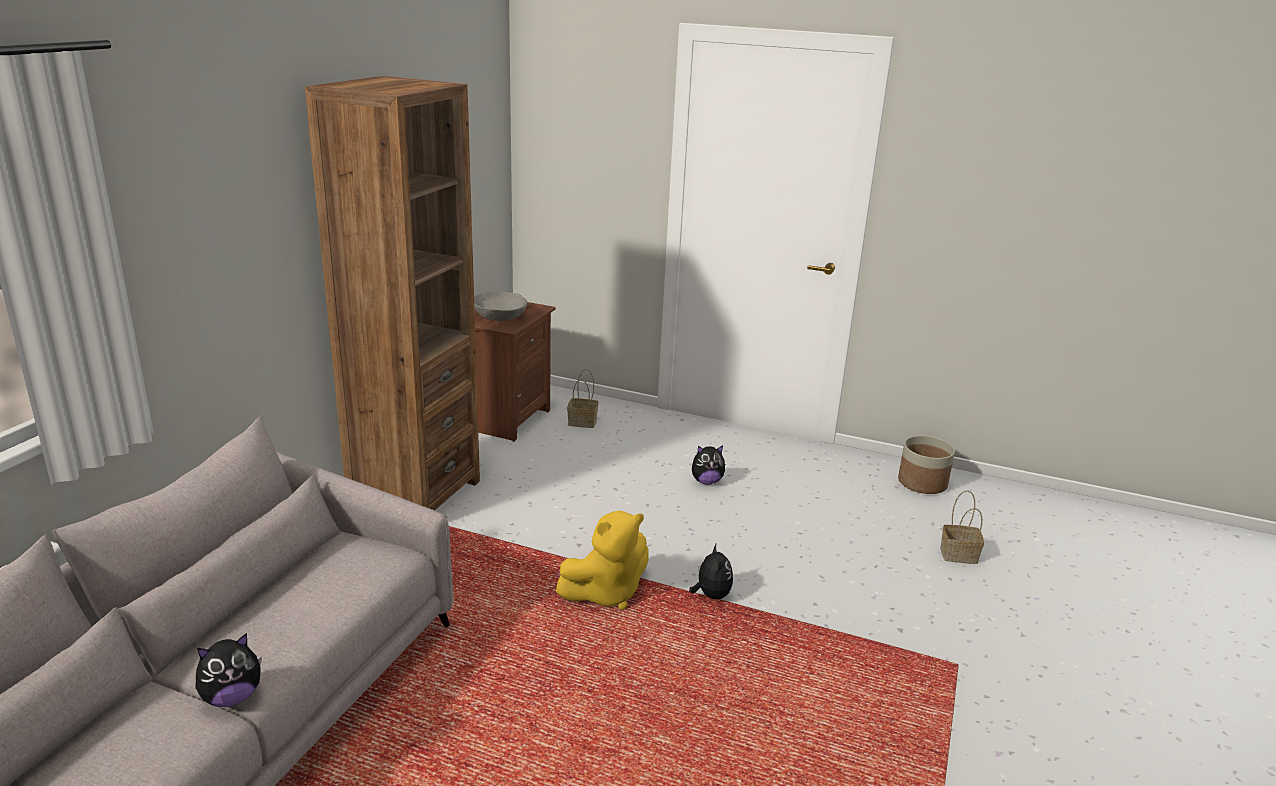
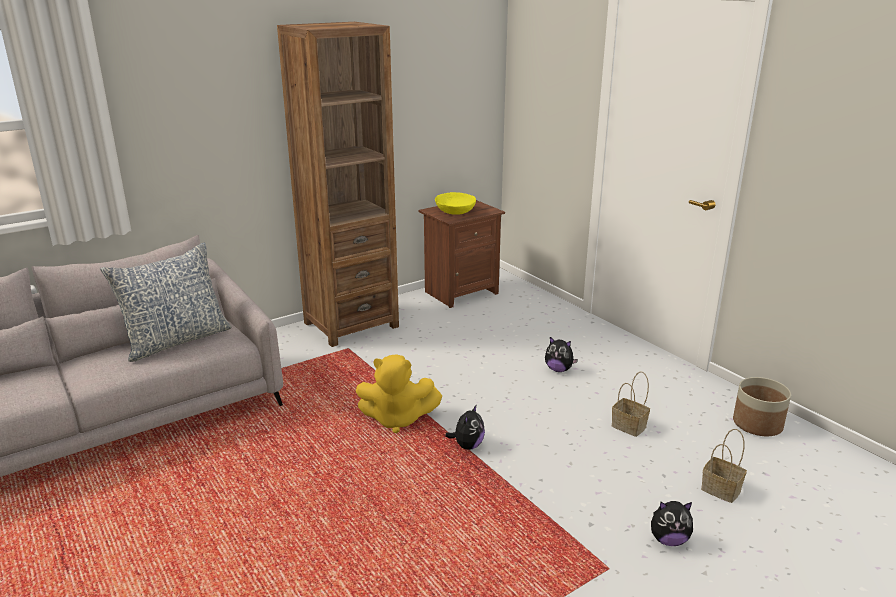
camera: 35 degrees right, 0 degrees up
plush toy [196,633,262,707] -> plush toy moved to [651,501,693,546]
grey bowl [474,291,527,321] -> yellow bowl [435,192,476,215]
basket [567,369,599,428] -> basket moved to [612,372,650,437]
none -> pillow [100,243,231,362]

